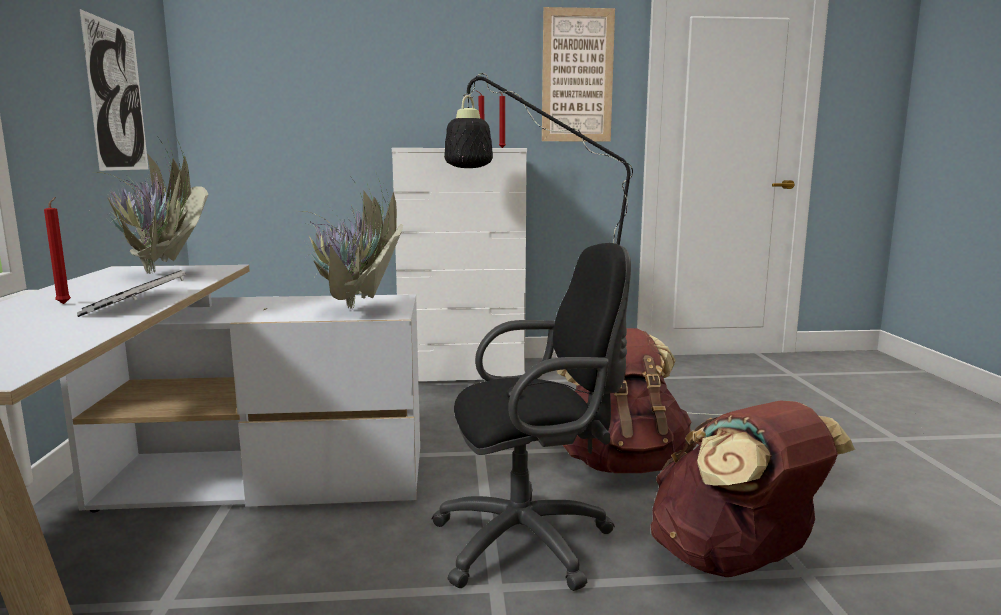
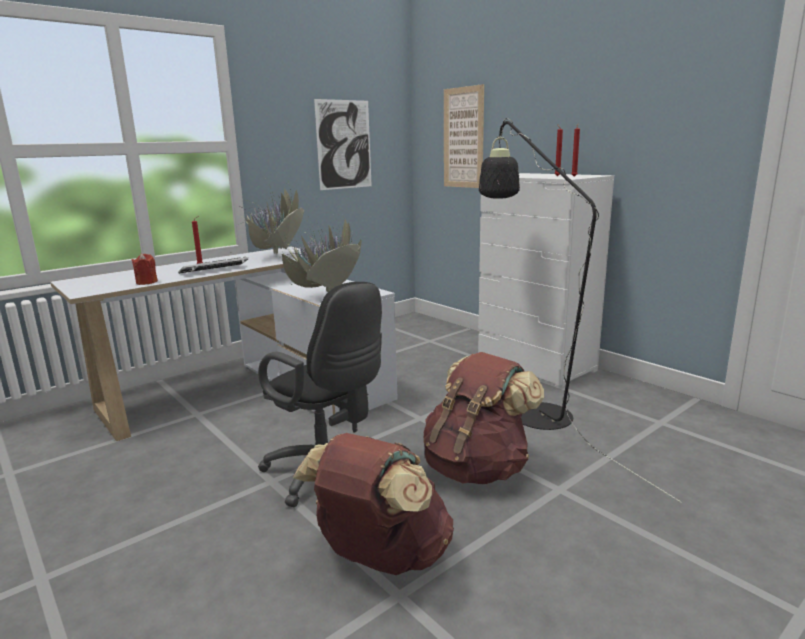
camera: 55 degrees right, 5 degrees up
picture [542,7,615,141] -> picture moved to [444,84,484,188]
none -> red candle [132,253,158,285]

